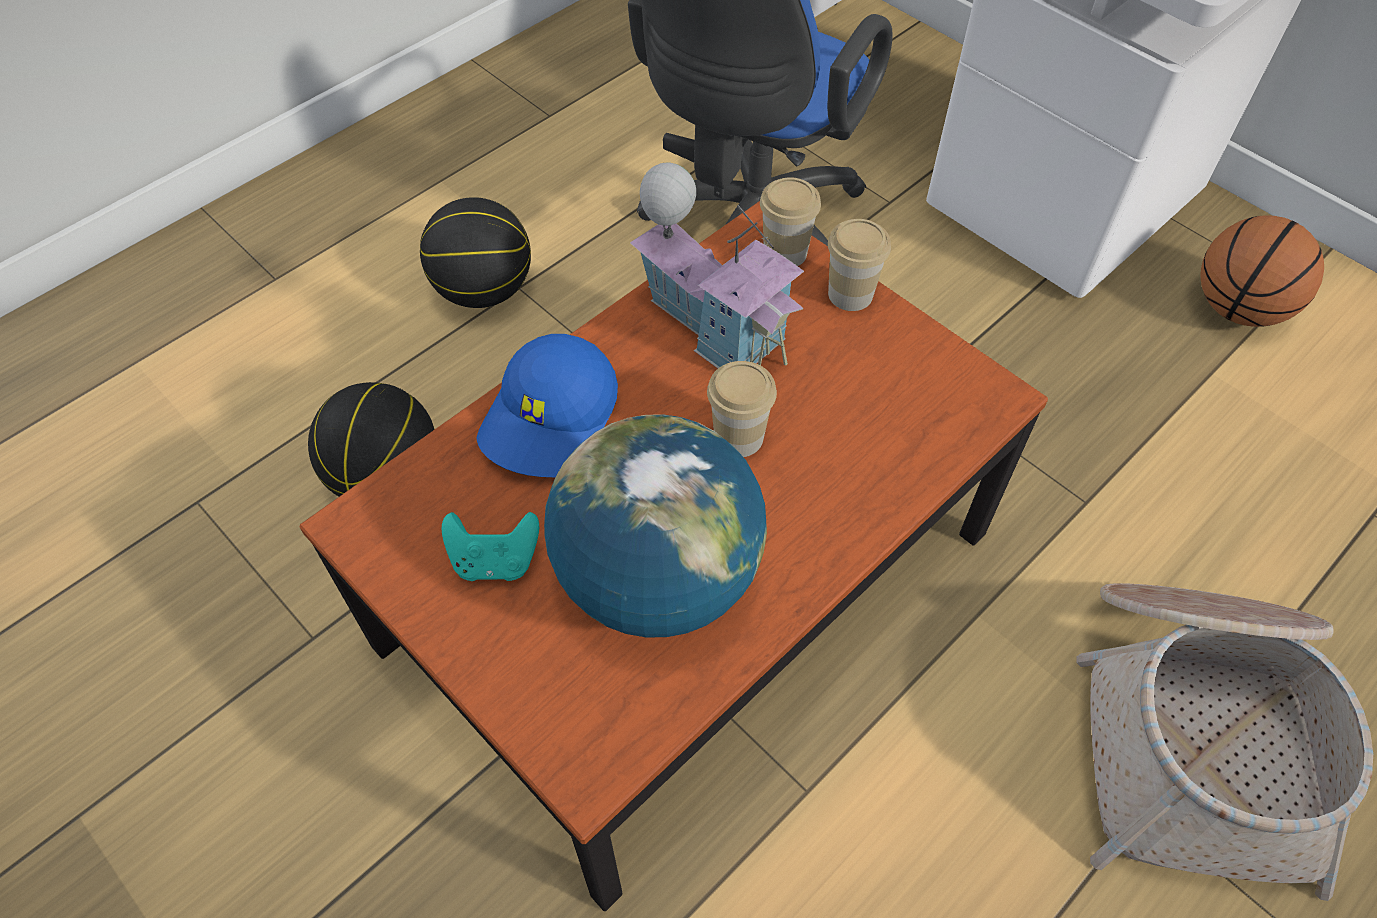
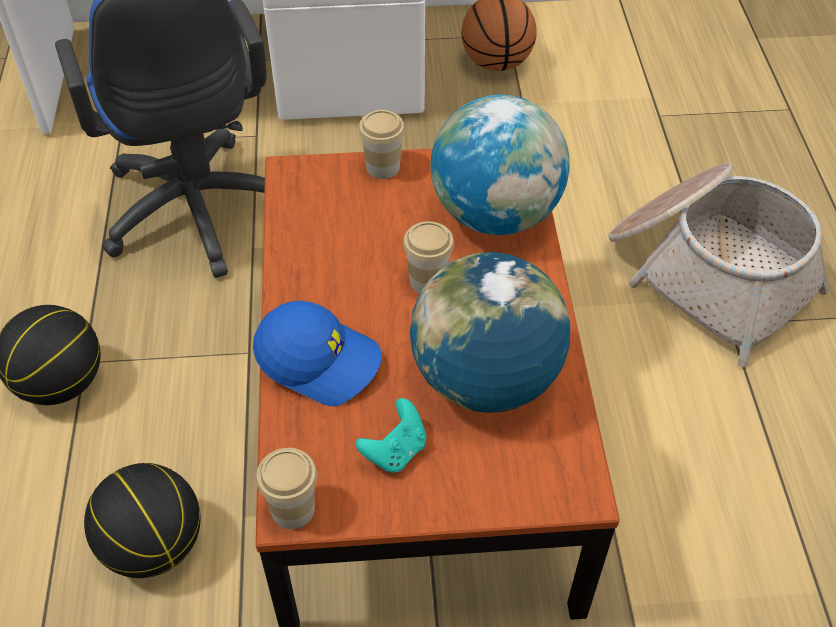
camera: 50 degrees left, 5 degrees down
blue cap [477,334,618,477] -> blue cap turned 45 degrees counterclockwise [253,301,382,406]
toy house [630,162,804,368] -> none
cup [760,177,821,266] -> cup moved to [256,448,317,529]
none -> globe [431,95,570,235]

